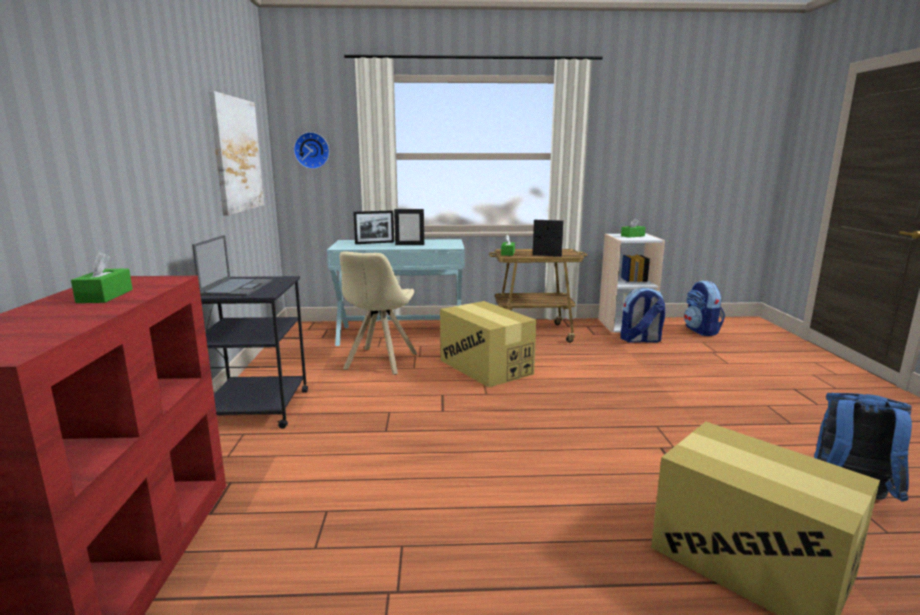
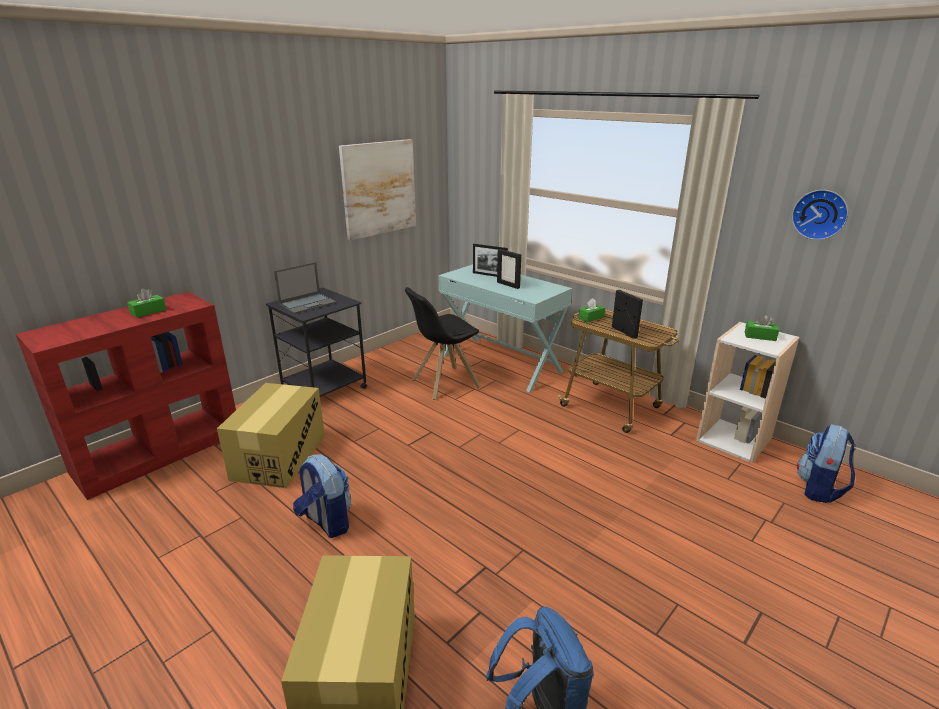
camera: 45 degrees right, 10 degrees up
wall clock [294,132,330,169] -> wall clock moved to [792,190,848,240]
beige chair [340,251,418,375] -> black chair [405,287,480,400]
cardboard box [440,301,536,388] -> cardboard box moved to [217,383,325,488]
backpack [621,288,665,343] -> backpack moved to [293,454,351,538]

